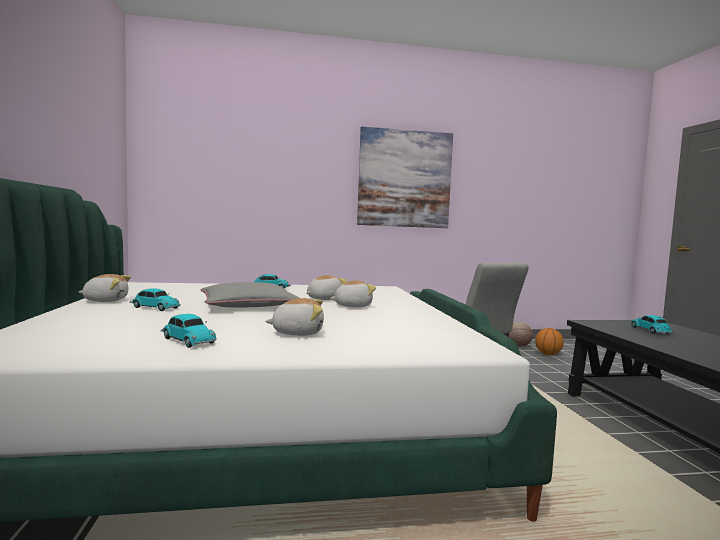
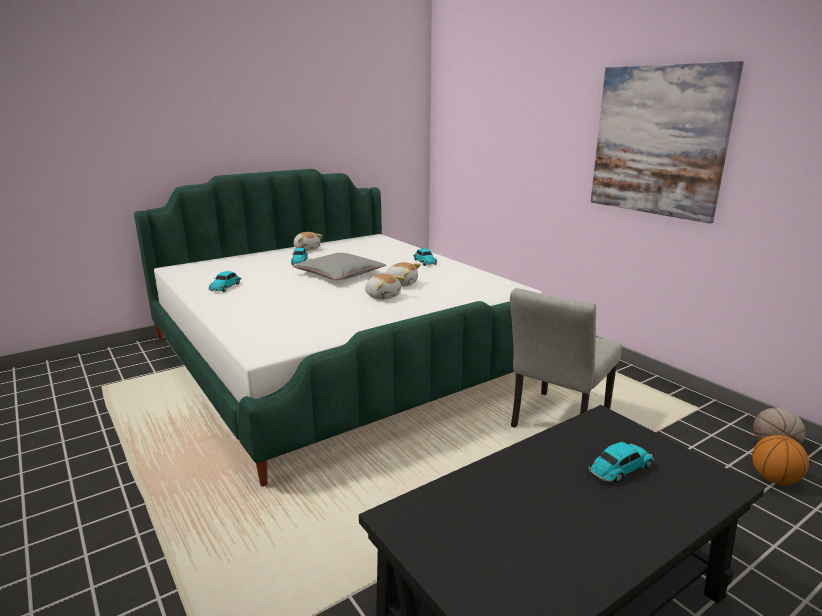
camera: 65 degrees right, 15 degrees up
plush toy [265,298,324,336] -> none

